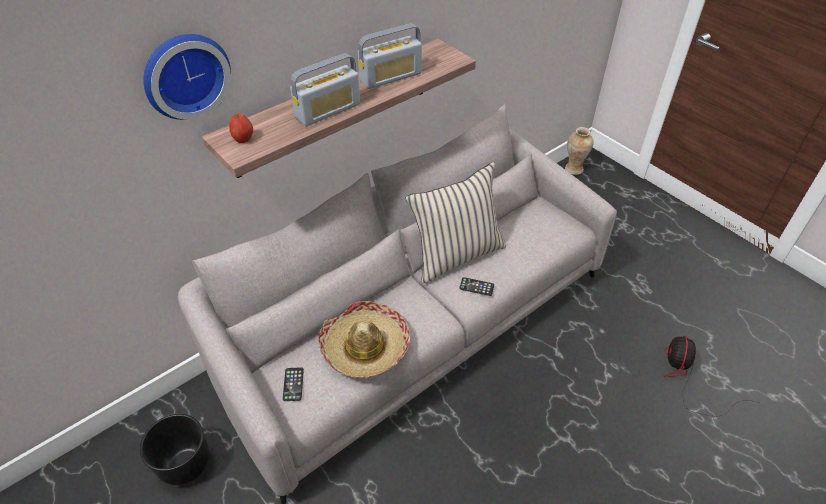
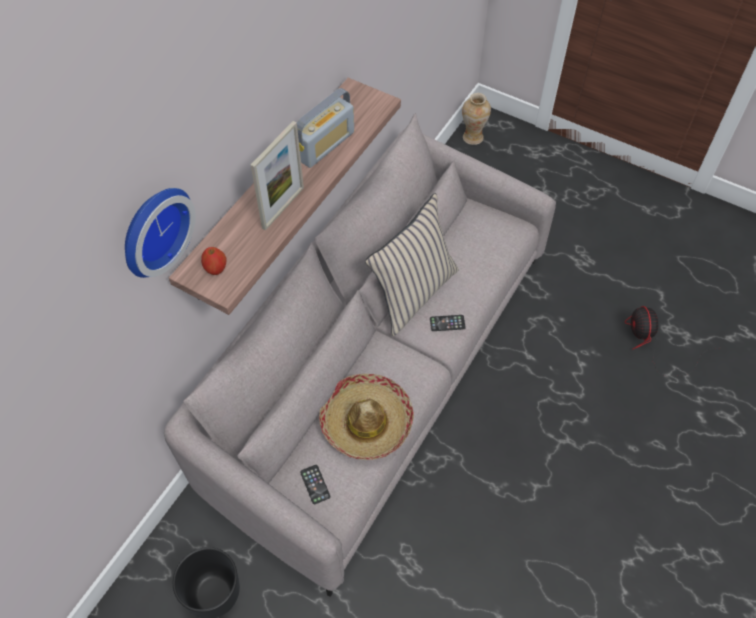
camera: 20 degrees left, 10 degrees up
radio [290,53,360,126] -> picture frame [251,121,304,231]

